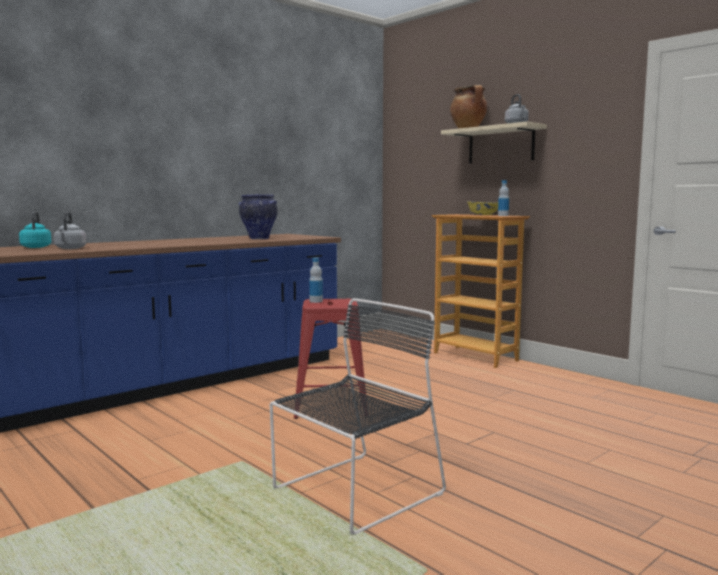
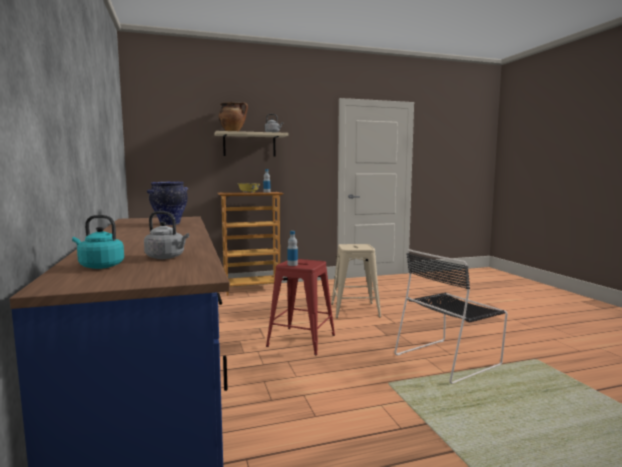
camera: 65 degrees left, 0 degrees up
black chair [270,298,446,535] -> black chair turned 105 degrees counterclockwise [394,249,507,384]
none -> beige stool [331,244,381,318]

